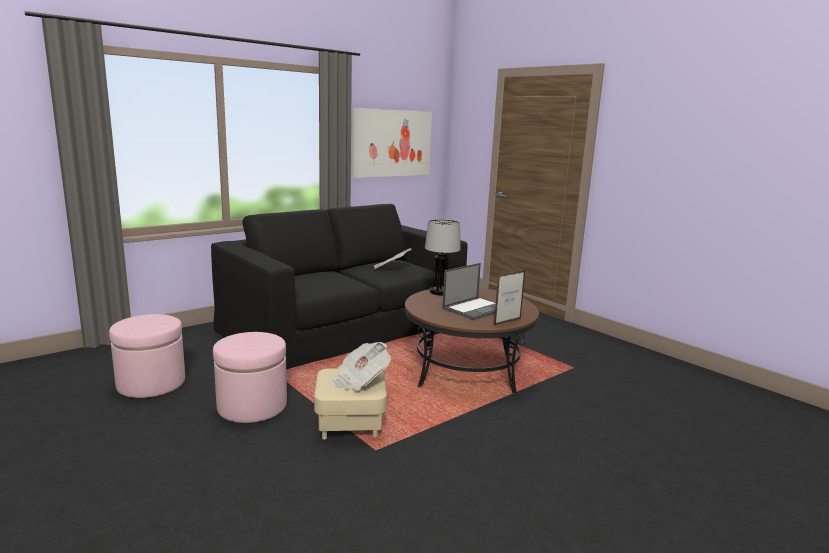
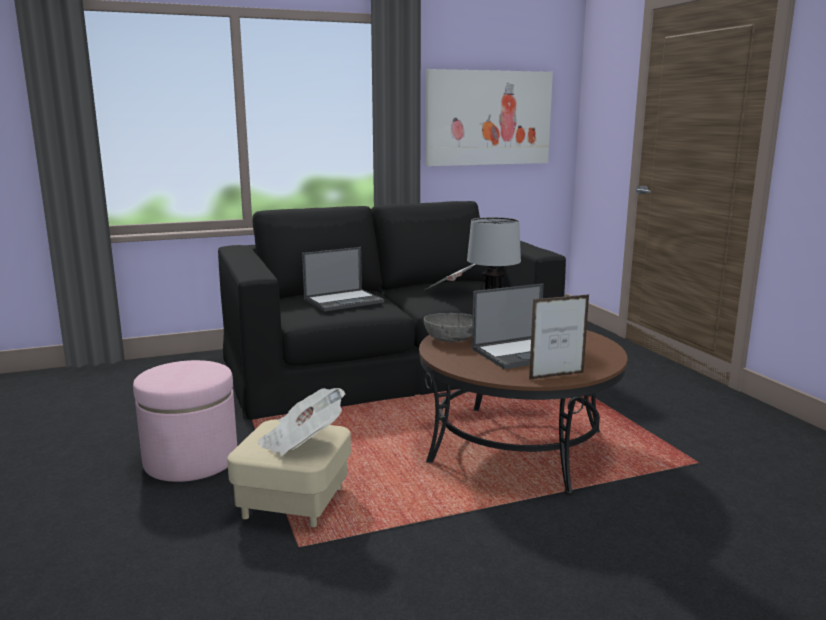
camera: 20 degrees right, 0 degrees up
pink ottoman [109,314,185,398] -> none
none -> laptop [302,247,384,311]
none -> grey bowl [424,313,473,342]

